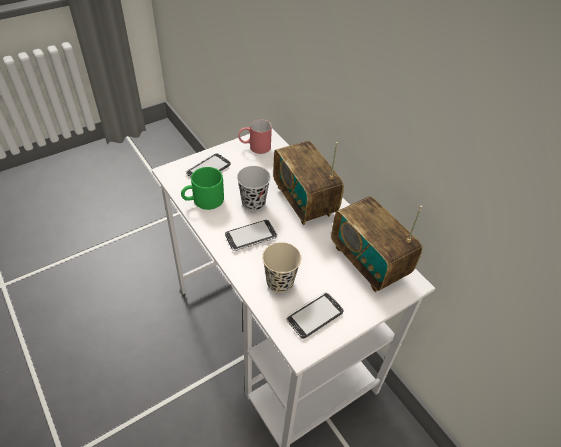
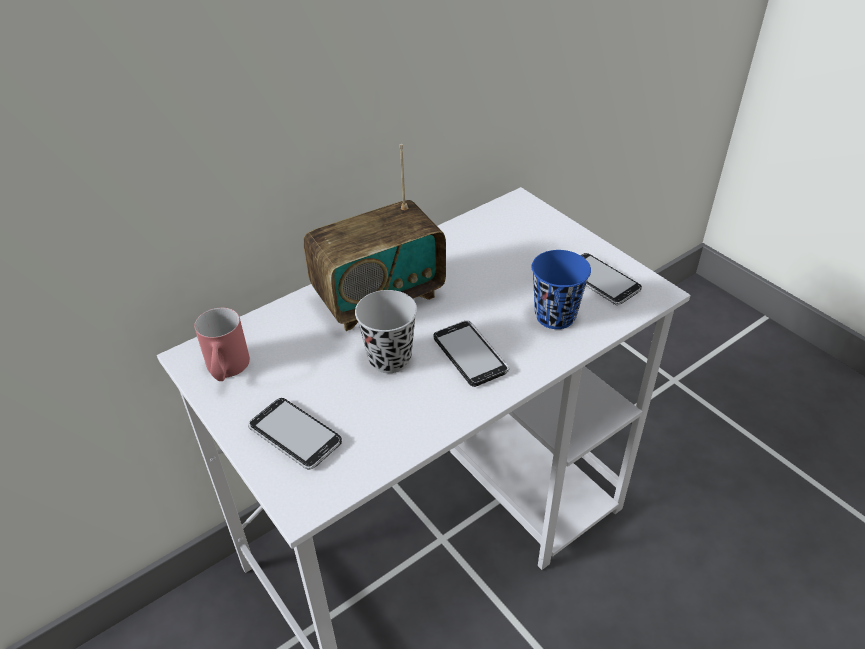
camera: 90 degrees left, 5 degrees down
green mug [181,167,224,210] -> none
beige cup [262,242,301,293] -> blue cup [532,250,591,329]
radio [331,196,423,292] -> none

